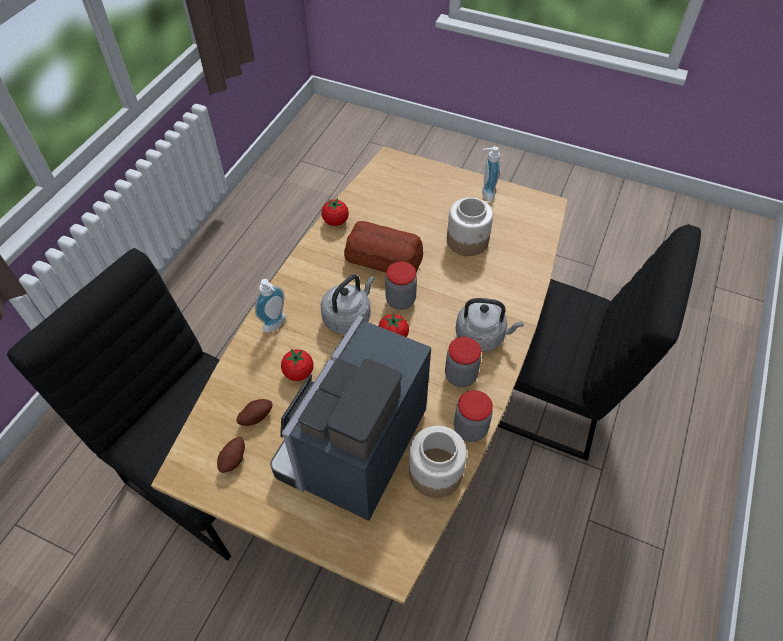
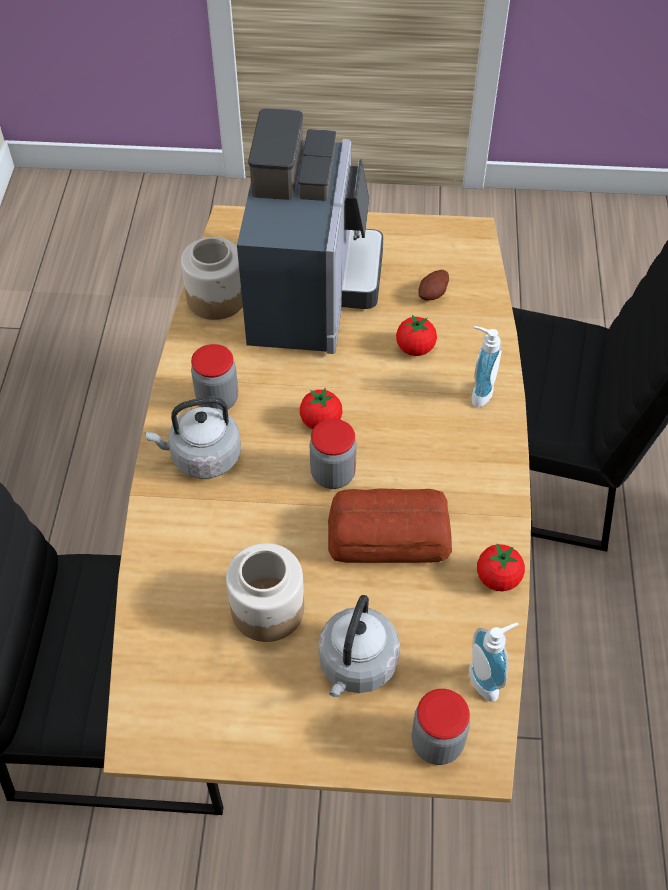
camera: 160 degrees right, 0 degrees up
potato [217,437,245,473] -> none
grey kettle [321,275,375,334] -> grey kettle moved to [318,595,400,697]
jar [454,390,493,442] -> jar moved to [411,689,470,765]
soap dispenser [482,146,500,202] -> soap dispenser moved to [469,622,519,702]

